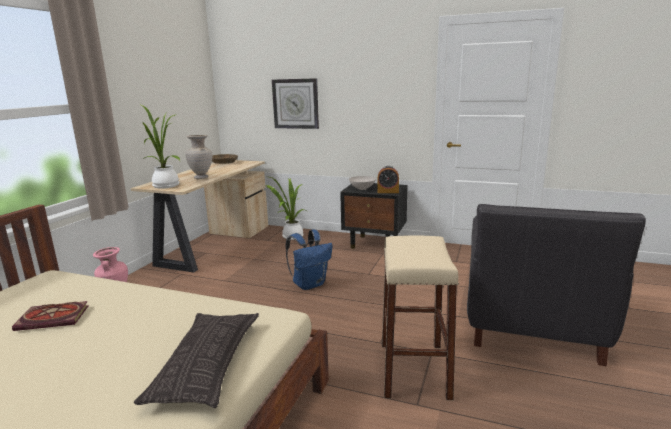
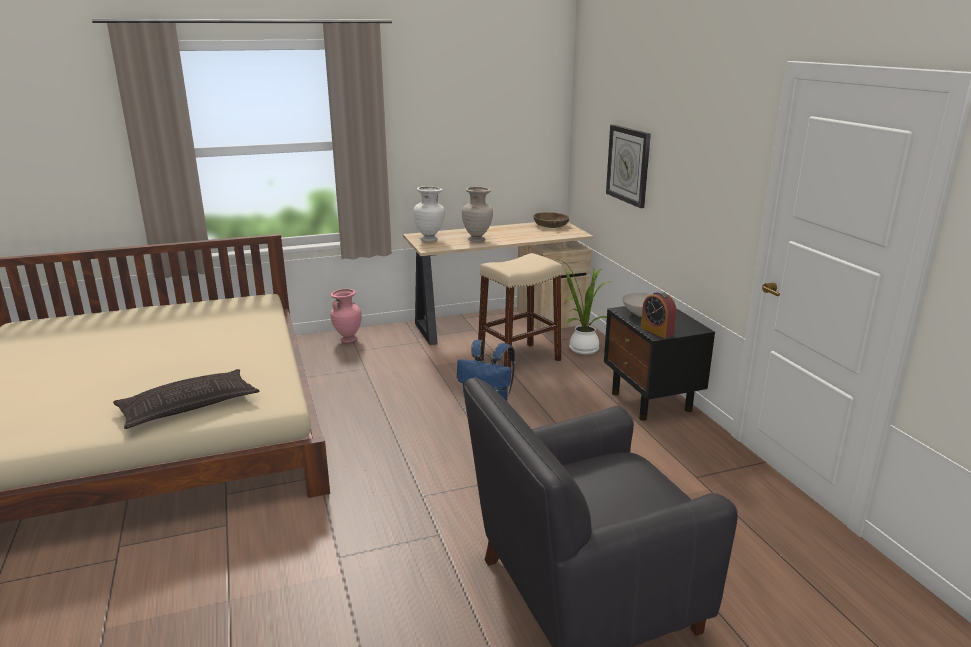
camera: 50 degrees right, 5 degrees up
book [12,301,89,331] -> none
potted plant [139,104,180,189] -> white vase [413,186,445,242]
beige stool [382,236,459,400] -> beige stool moved to [478,253,562,367]

